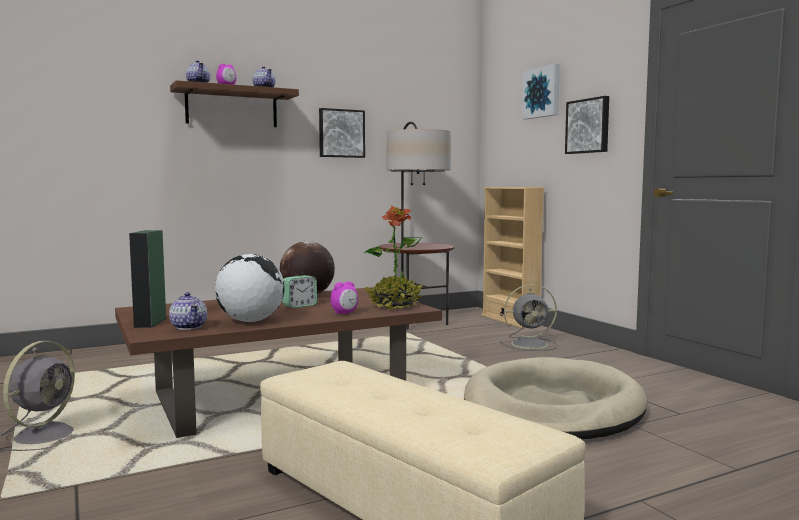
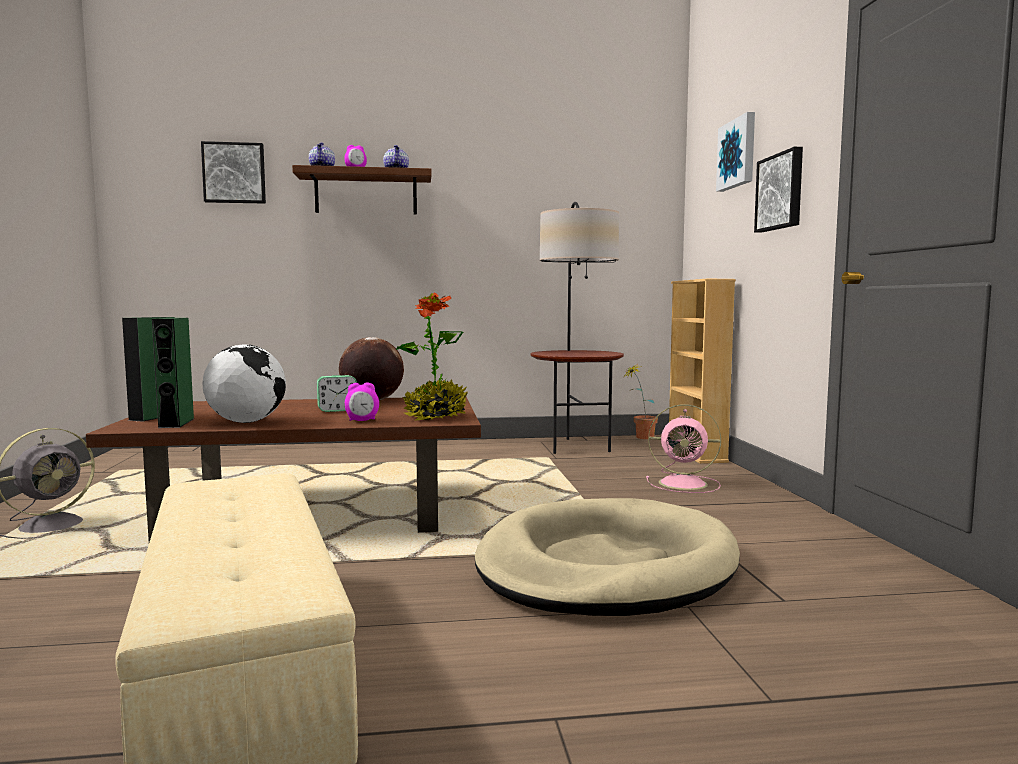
camera: 20 degrees right, 0 degrees up
teapot [169,292,207,330] -> green speaker [152,318,194,428]
picture [319,108,365,158] -> picture moved to [201,141,266,204]
grey fan [500,284,558,351] -> pink fan [646,404,721,493]
none -> potted plant [623,365,658,439]

